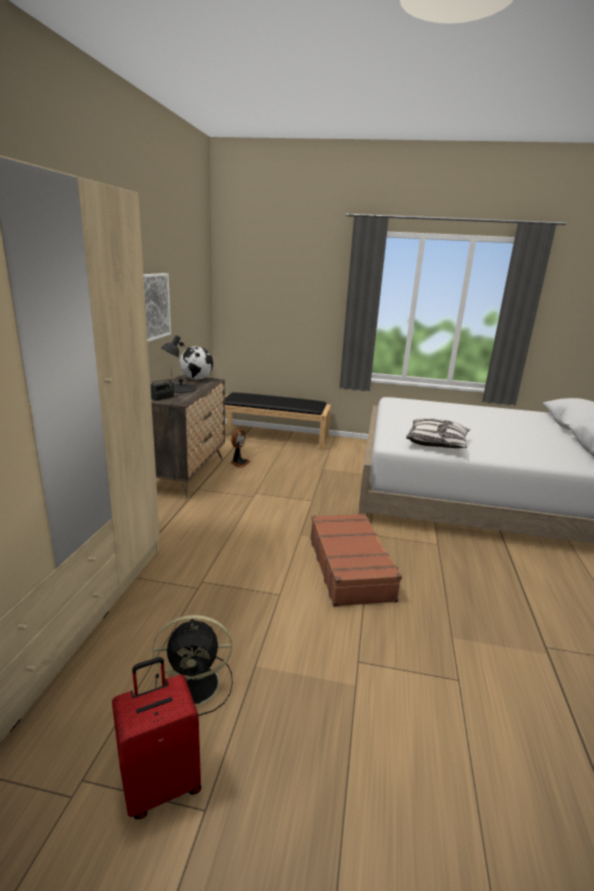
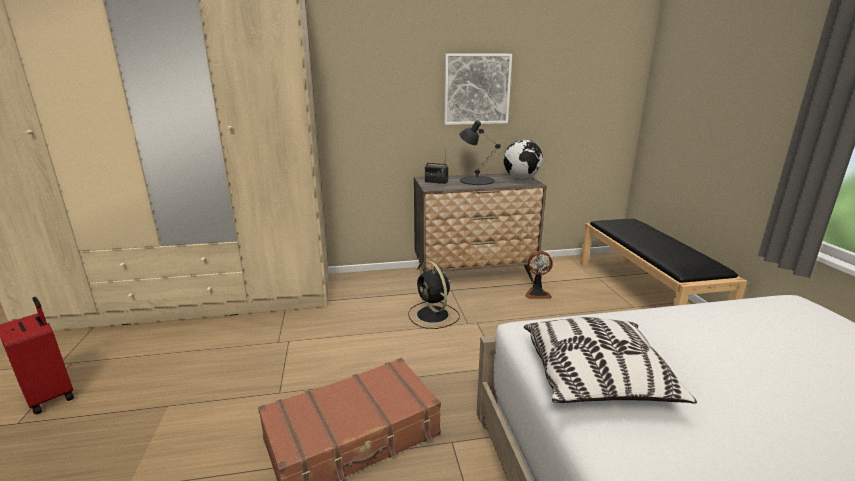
camera: 70 degrees right, 0 degrees up
black fan [152,615,233,716] -> black fan moved to [408,261,460,329]

